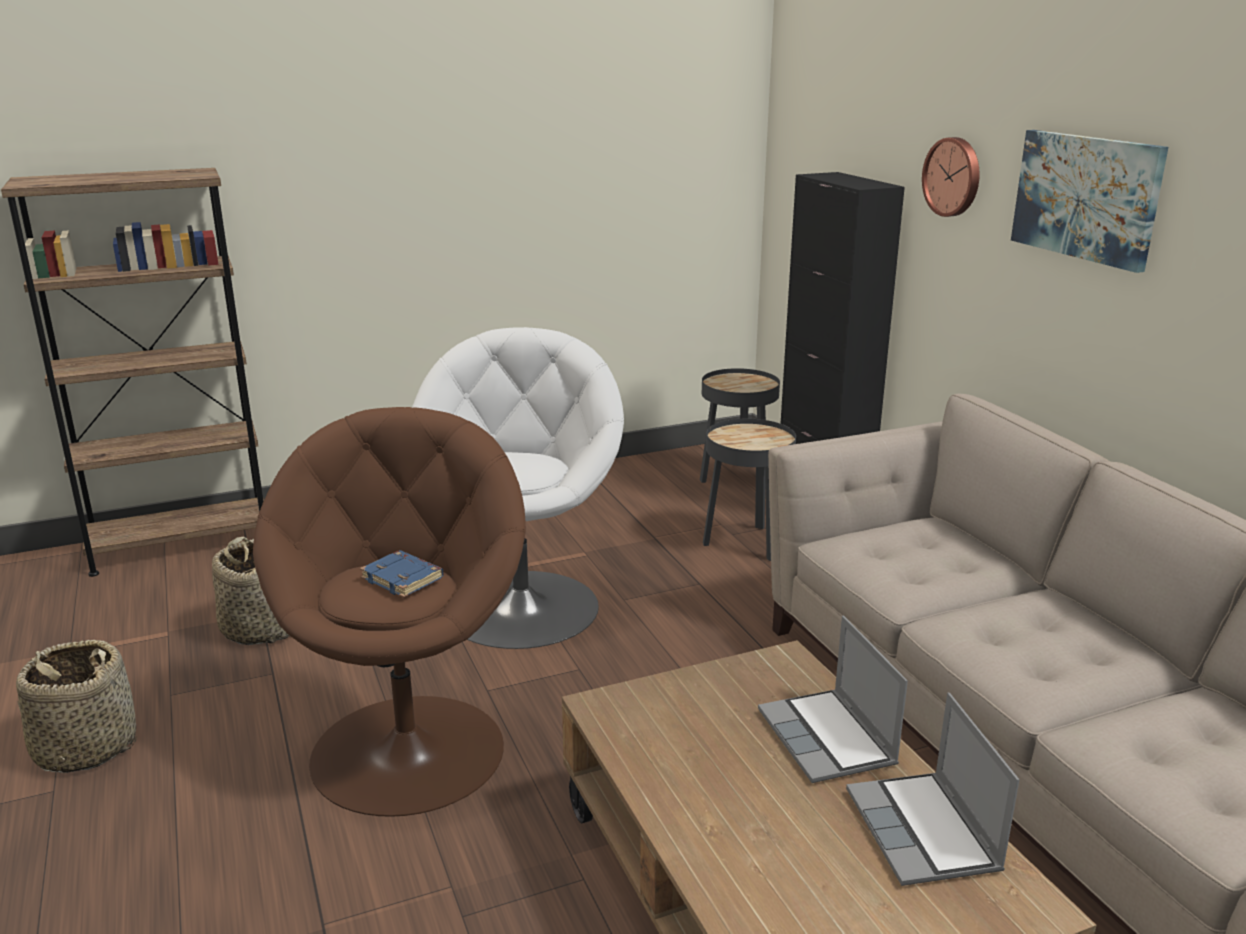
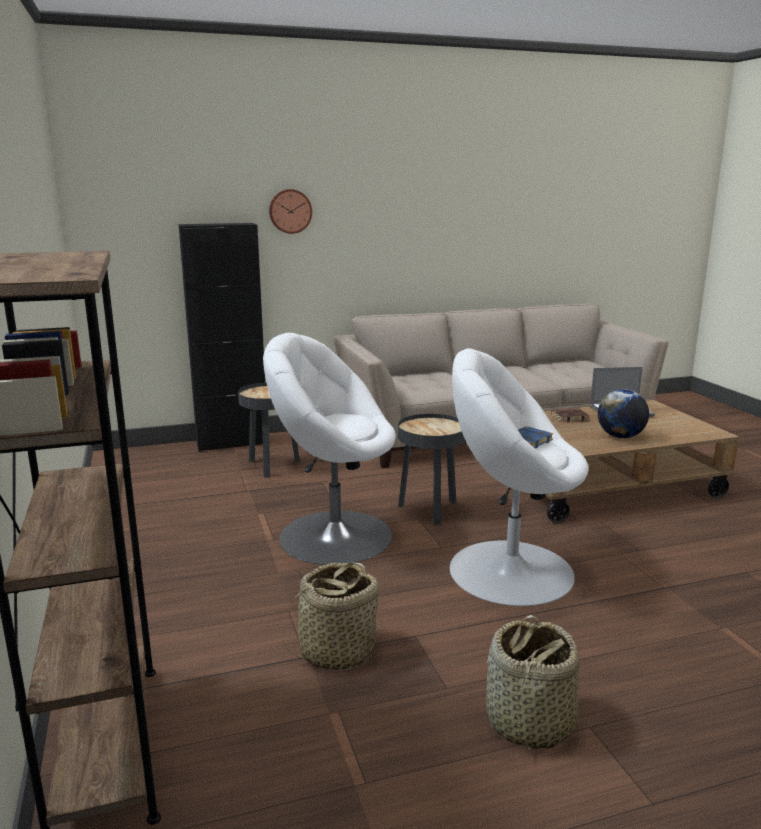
camera: 85 degrees left, 5 degrees down
brown armchair [253,407,526,817] -> white armchair [450,348,589,606]
black side table [700,368,780,483] -> black side table moved to [398,414,466,526]
laptop [758,616,908,783] -> brown book [551,409,590,423]
picture [1011,130,1168,273] -> none
none -> globe [598,389,649,438]

